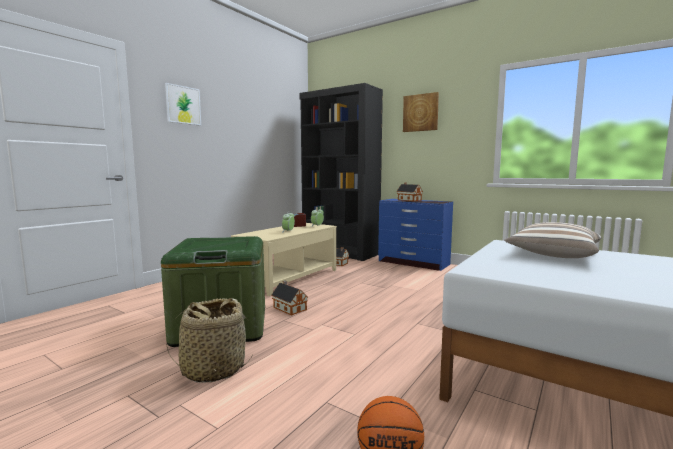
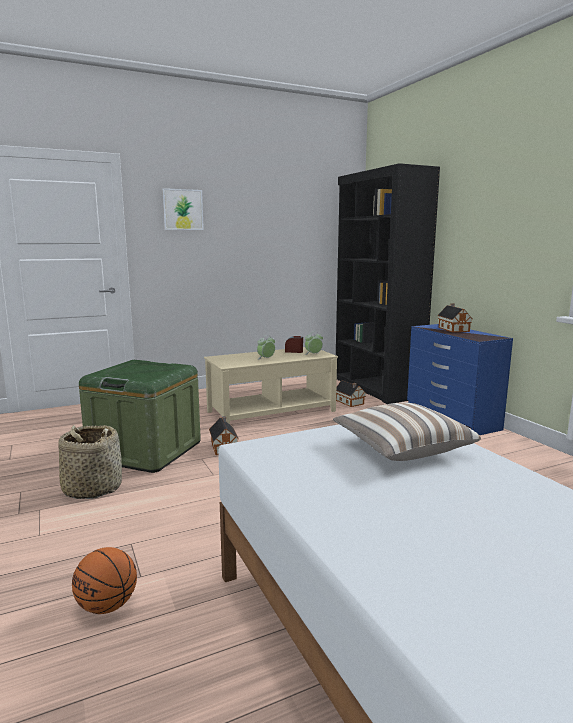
camera: 30 degrees right, 5 degrees up
picture [403,92,439,132] -> none

